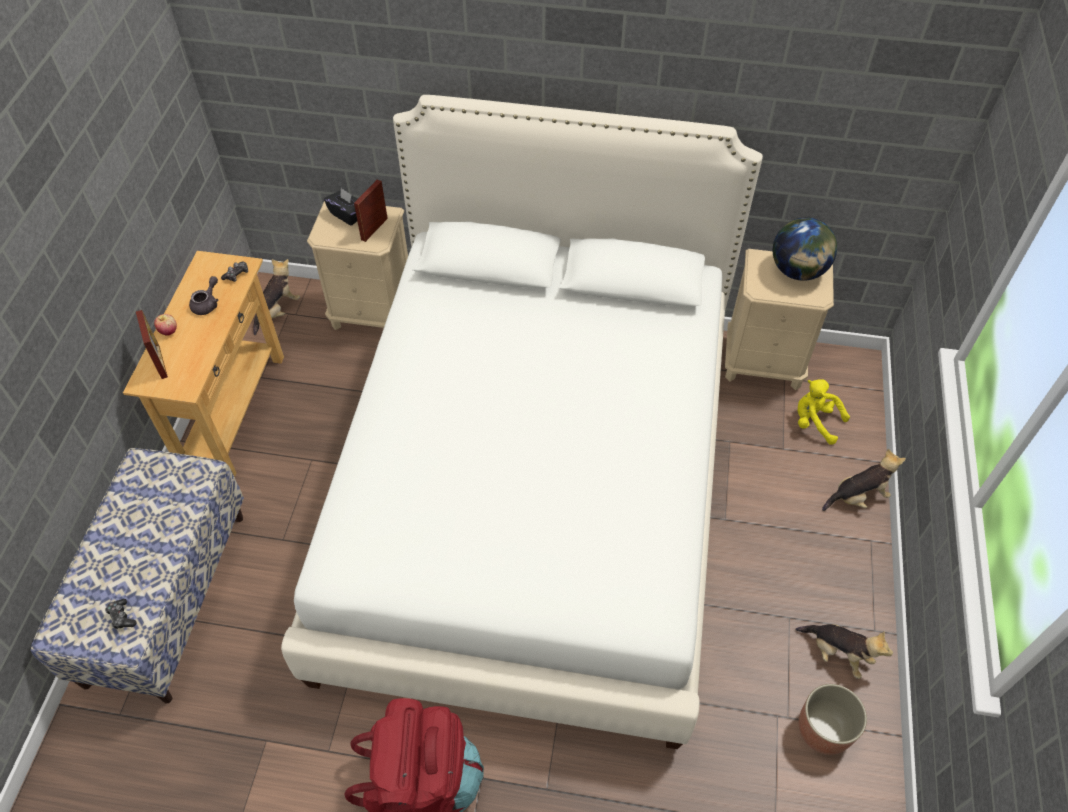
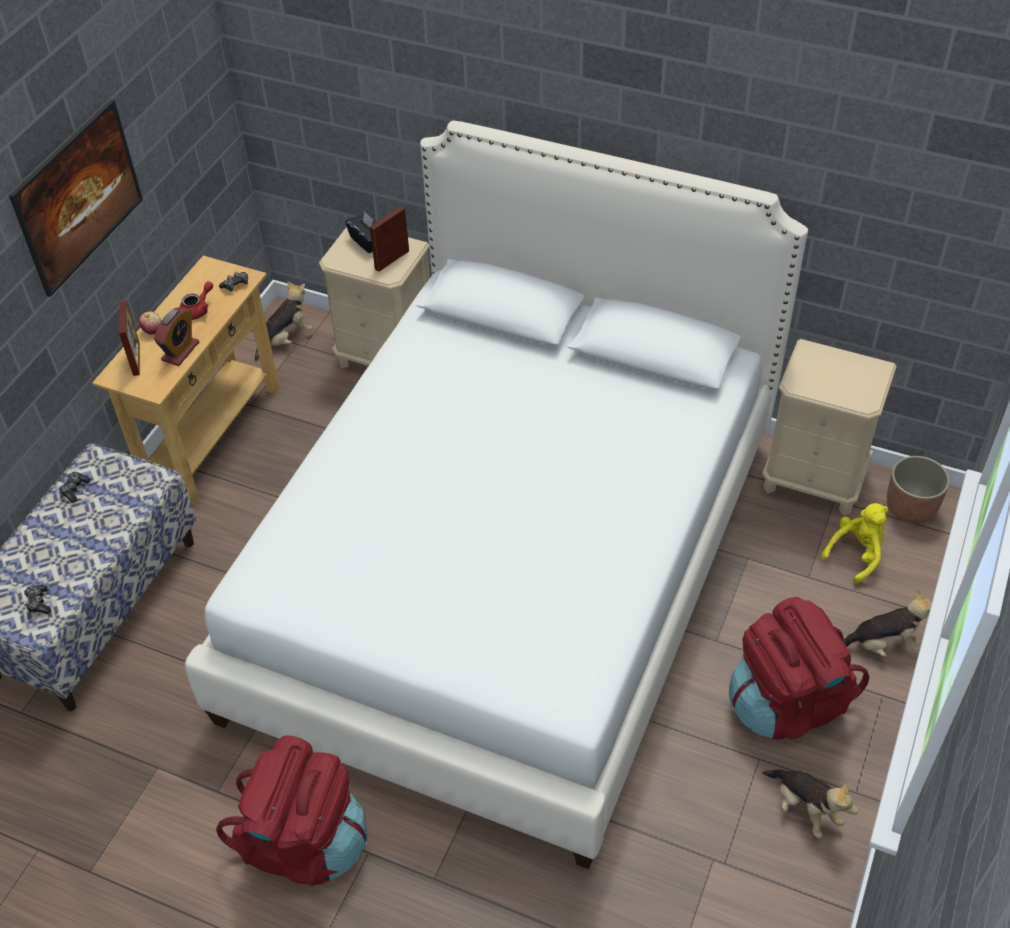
camera: 15 degrees right, 5 degrees down
grey teapot [189,276,218,315] -> red teapot [180,281,213,320]
globe [773,217,837,281] -> none
yellow plush toy [798,380,850,445] -> yellow plush toy turned 90 degrees clockwise [821,503,888,584]
planter [799,684,867,755] -> planter moved to [887,456,950,524]
none -> picture [9,100,143,297]
none -> game controller [59,472,91,503]
none -> alarm clock [154,307,199,366]
none -> red backpack [729,597,869,740]

